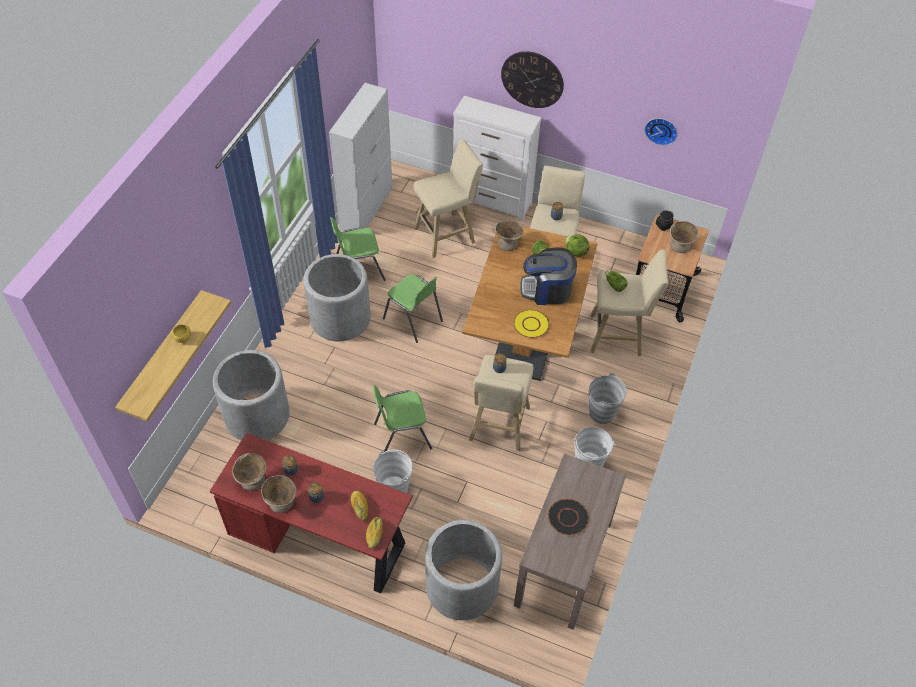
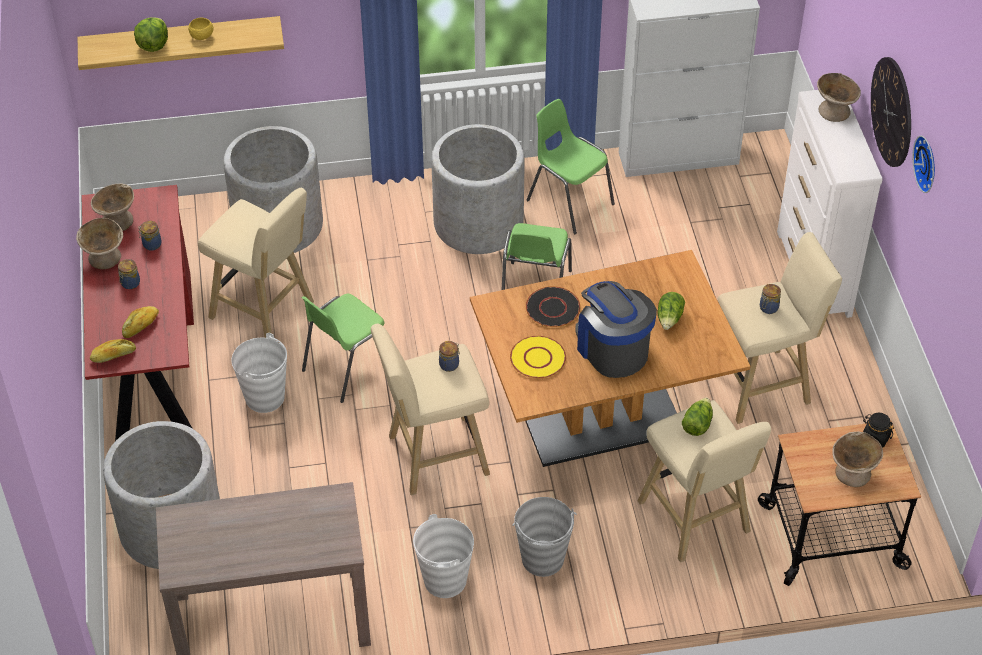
camera: 60 degrees right, 5 degrees down
green chair [372,385,432,452] -> green chair turned 90 degrees counterclockwise [302,294,384,403]
beige stool [413,140,483,258] -> beige stool moved to [198,188,314,338]
beige bowl [495,221,524,251] -> beige bowl moved to [817,73,861,122]
black plate [548,498,589,536] -> black plate moved to [526,286,580,327]
lettuce [566,234,589,257] -> lettuce moved to [134,18,168,52]
wall clock [645,118,678,146] -> wall clock moved to [912,136,935,193]

